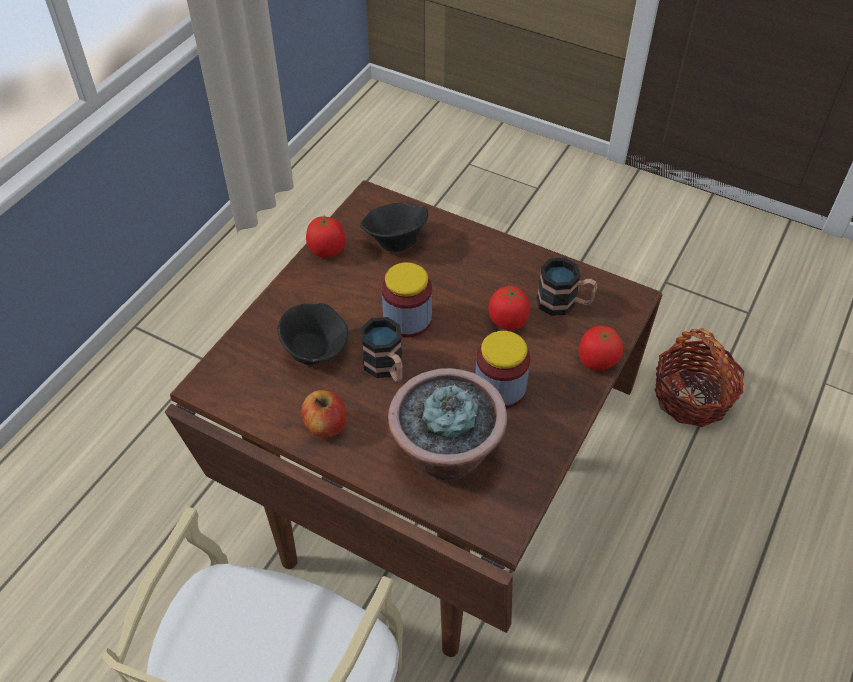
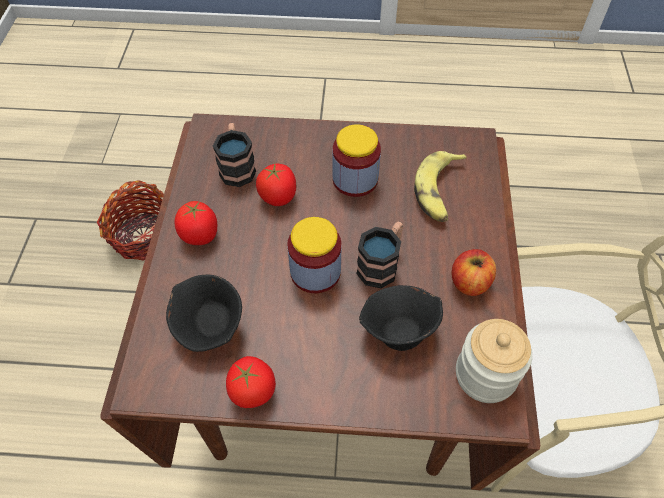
camera: 115 degrees left, 5 degrees up
potted plant [388,368,507,480] -> banana [414,151,467,222]
tomato [579,326,623,370] -> tomato moved to [174,200,217,245]
none -> jar [456,319,532,403]

